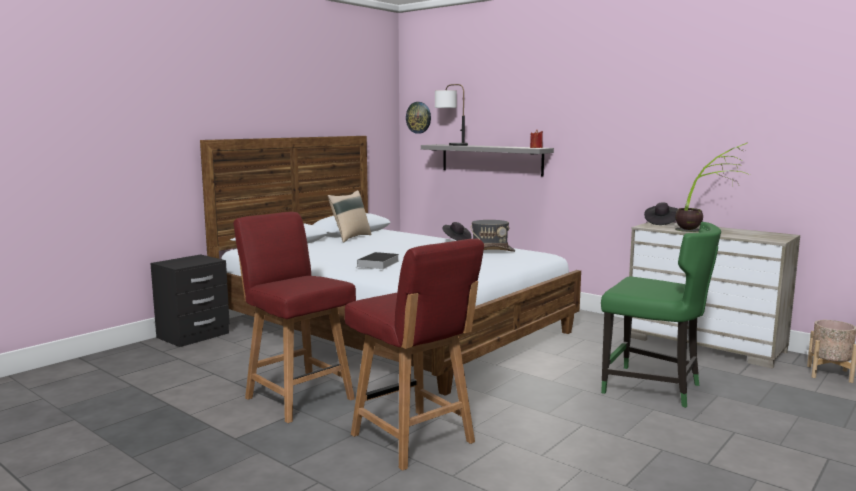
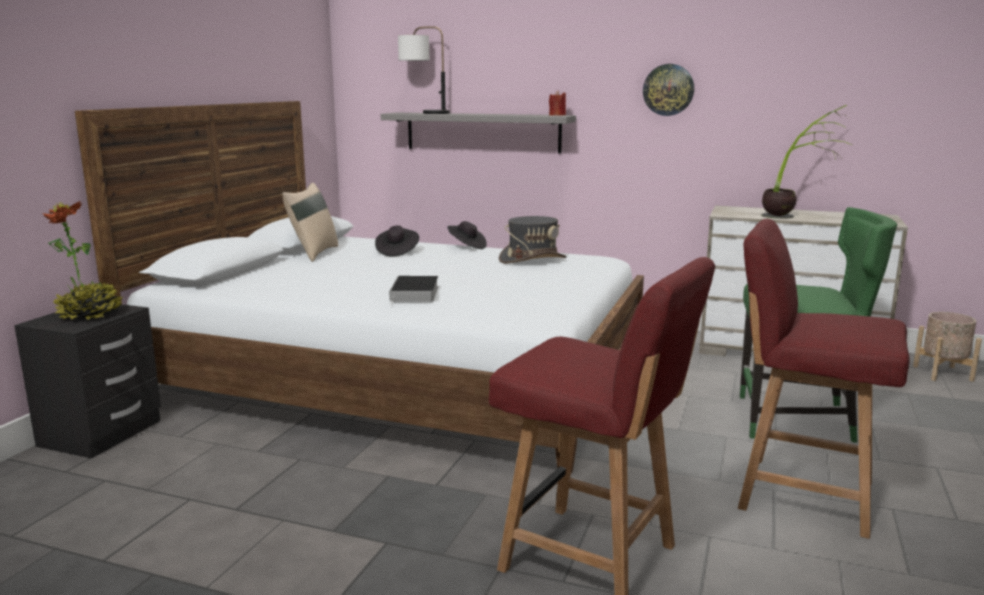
camera: 20 degrees left, 5 degrees up
red chair [233,212,356,423] -> red chair moved to [738,219,910,539]
wall clock [406,102,431,134] -> wall clock moved to [643,64,694,116]
black hat [644,202,678,225] -> black hat moved to [375,226,419,256]
none -> potted plant [42,201,124,320]

